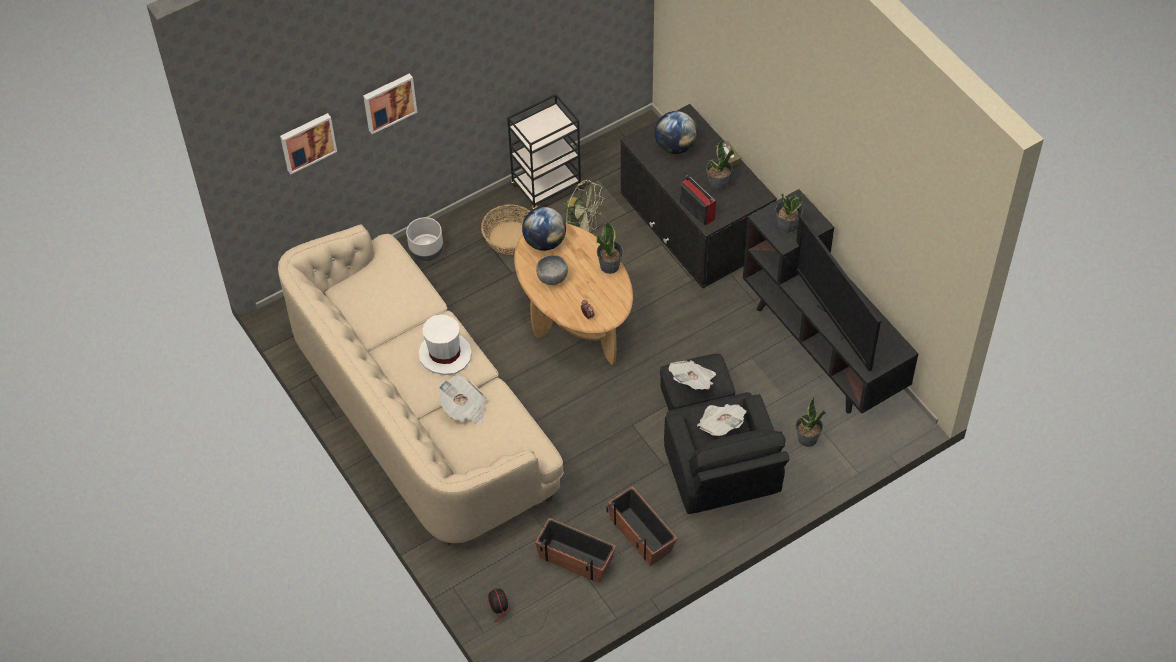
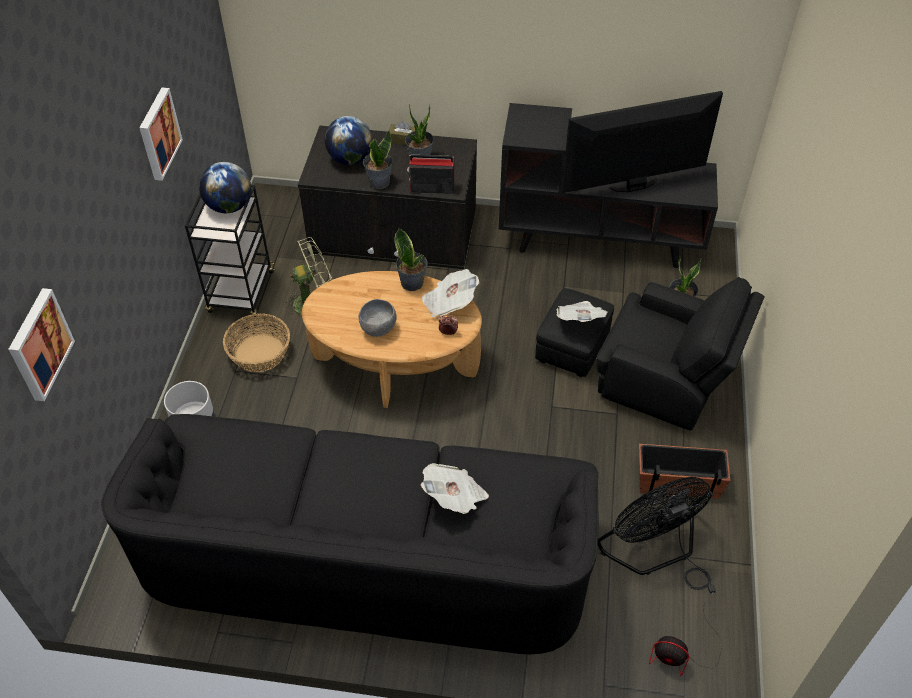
camera: 50 degrees left, 5 degrees down
beige sofa [278,224,564,545] -> black sofa [101,414,599,654]
picture [363,73,417,134] -> picture moved to [139,88,183,181]
white hat [419,315,472,375] -> none
globe [522,207,566,251] -> globe moved to [199,162,251,213]
planter [535,518,616,583] -> black fan [598,477,716,595]
newspaper [697,404,746,436] -> newspaper moved to [422,269,479,318]
potted plant [775,193,803,233] -> potted plant moved to [363,130,392,189]
television [796,215,881,371] -> television turned 150 degrees clockwise [561,91,723,193]

